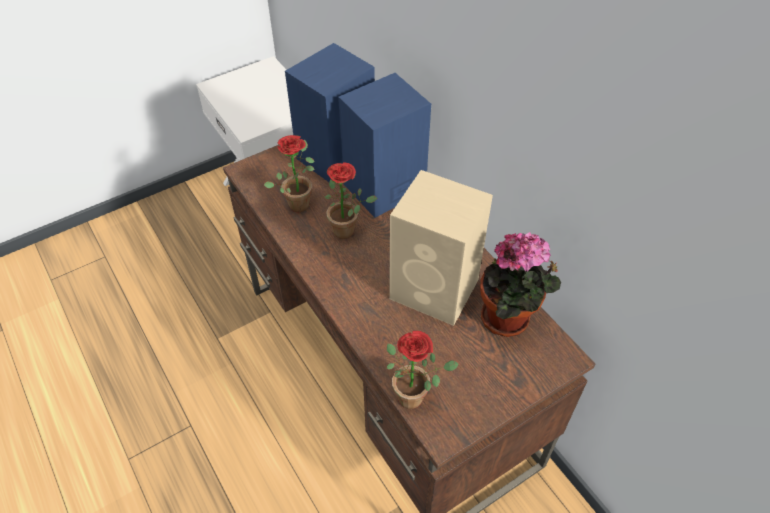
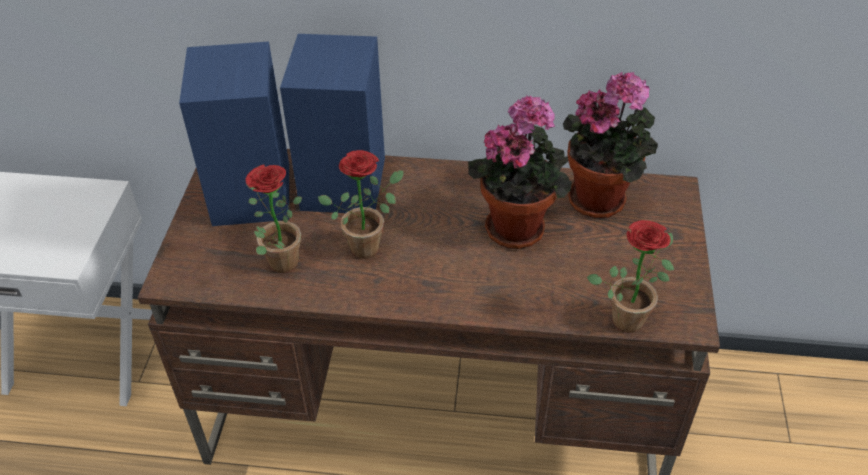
camera: 50 degrees left, 5 degrees down
beige speaker [389,170,493,326] -> potted plant [468,95,572,249]

